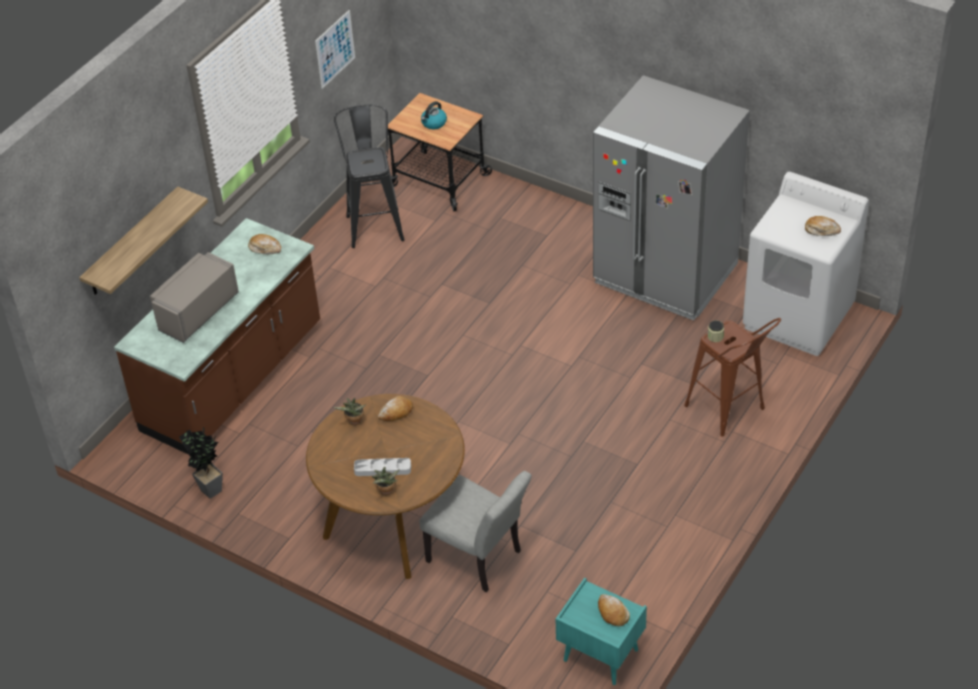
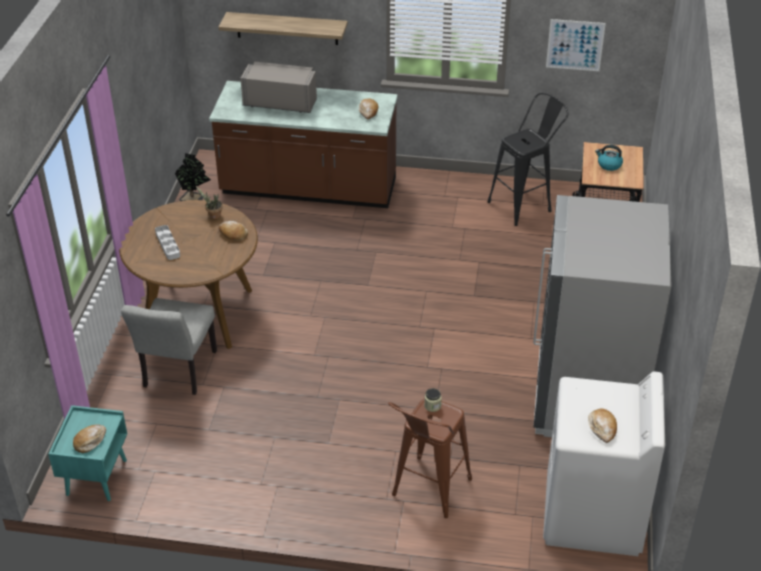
camera: 65 degrees right, 5 degrees down
potted plant [372,467,400,495] -> none

